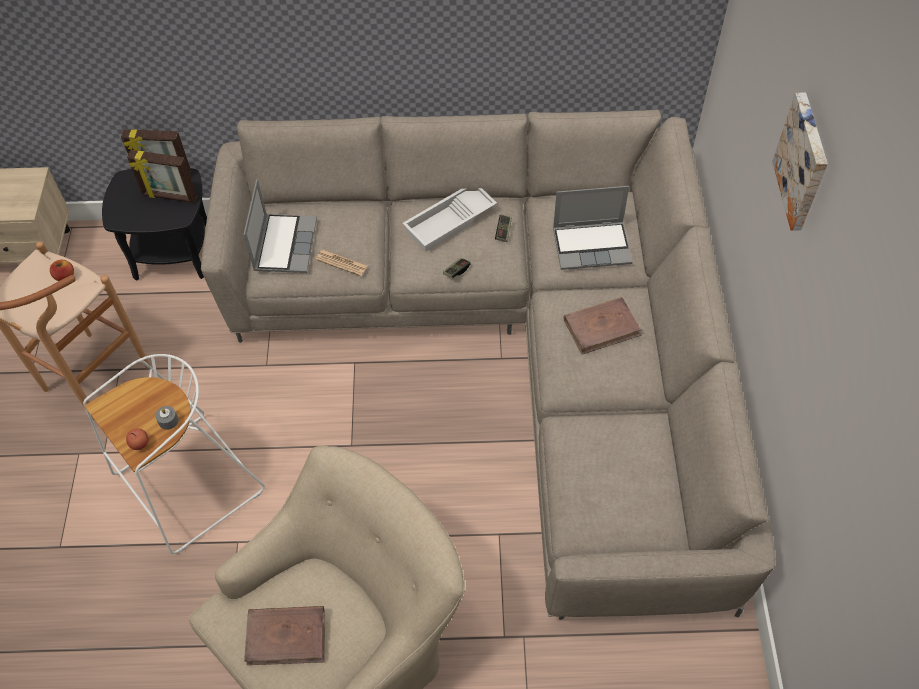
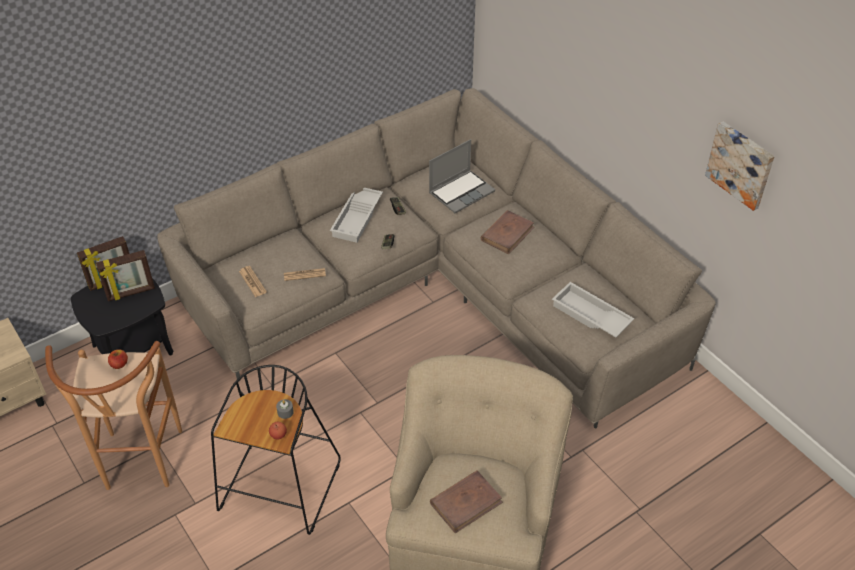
camera: 35 degrees left, 10 degrees down
white stool [83,354,265,554] -> black stool [211,365,341,535]
laptop [243,179,317,273] -> newspaper [239,266,267,297]
picture [772,93,828,231] -> picture moved to [705,122,775,211]
none -> white tray [552,282,634,337]

